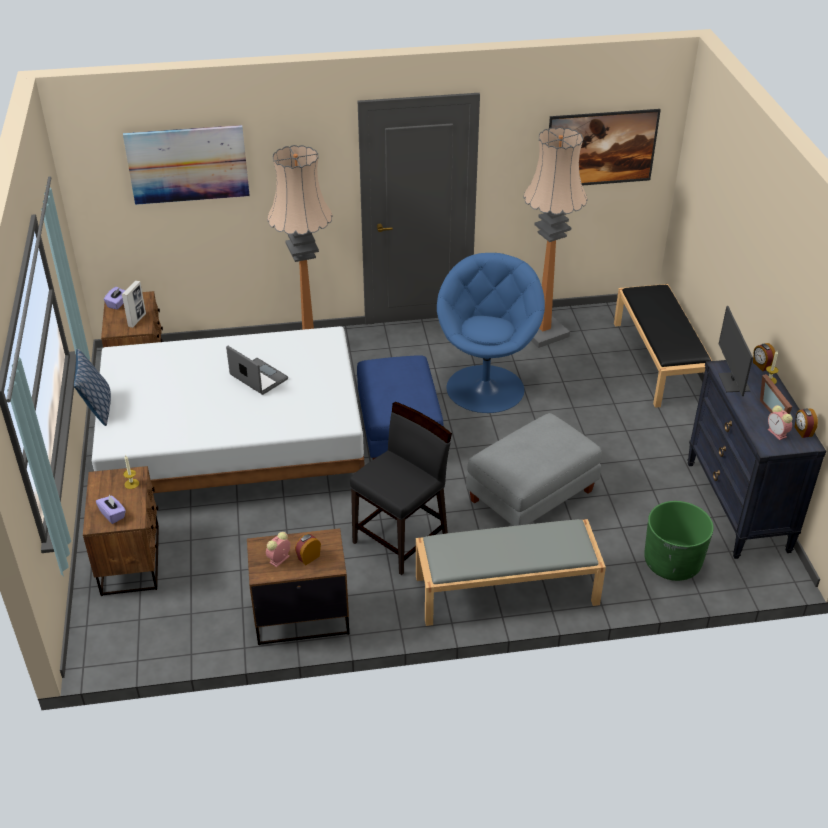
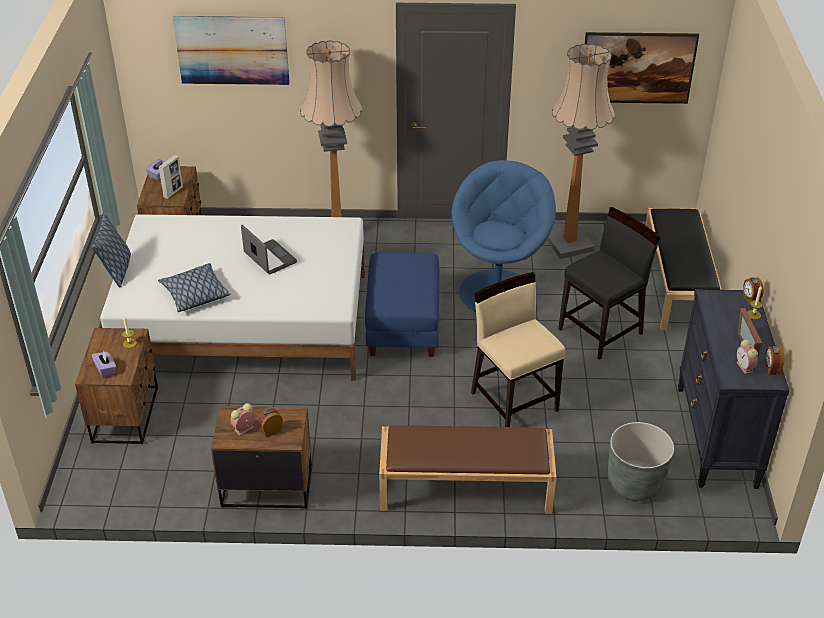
camera: 10 degrees right, 0 degrees up
black chair [350,402,452,575] -> black chair moved to [558,207,660,360]
grey bench [416,519,606,626] -> brown bench [379,426,557,514]
grey ottoman [466,413,602,526] -> beige chair [471,272,565,427]
green planter [644,501,714,581] -> grey planter [608,422,674,501]
monitor [718,306,753,396] -> none
none -> pillow [158,263,231,312]

